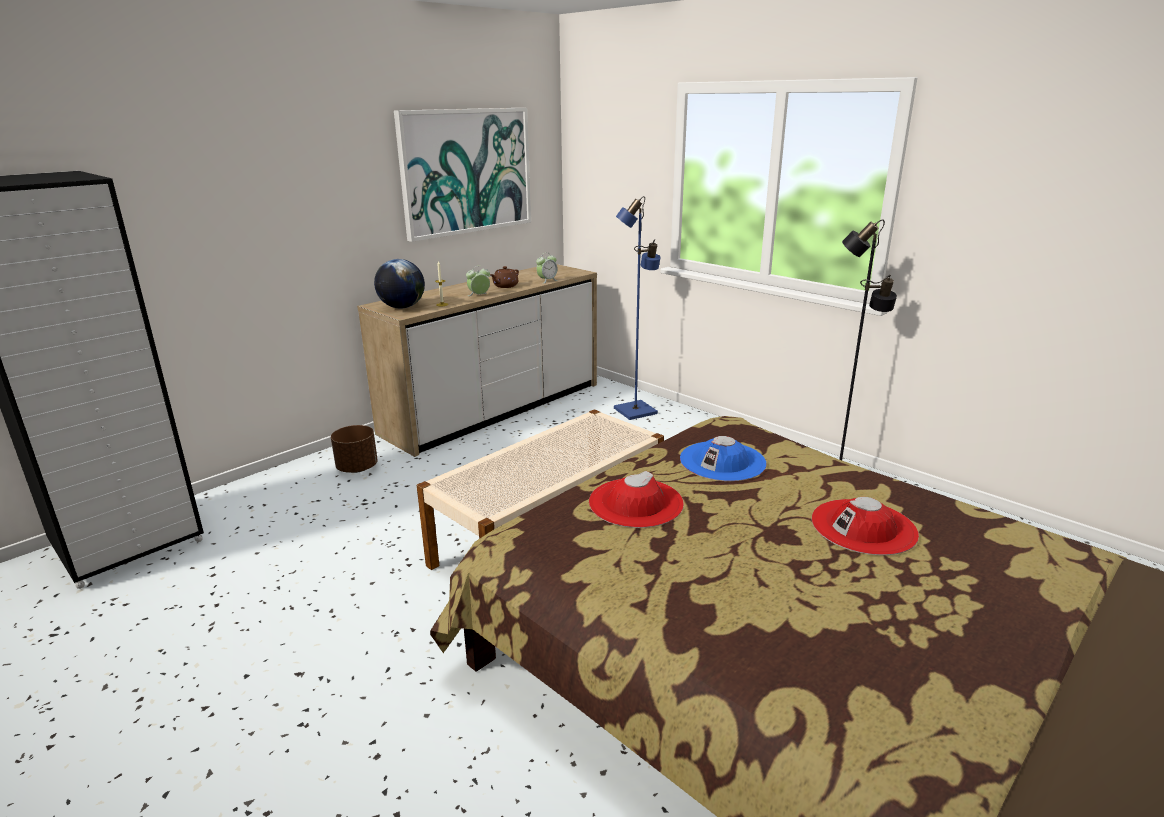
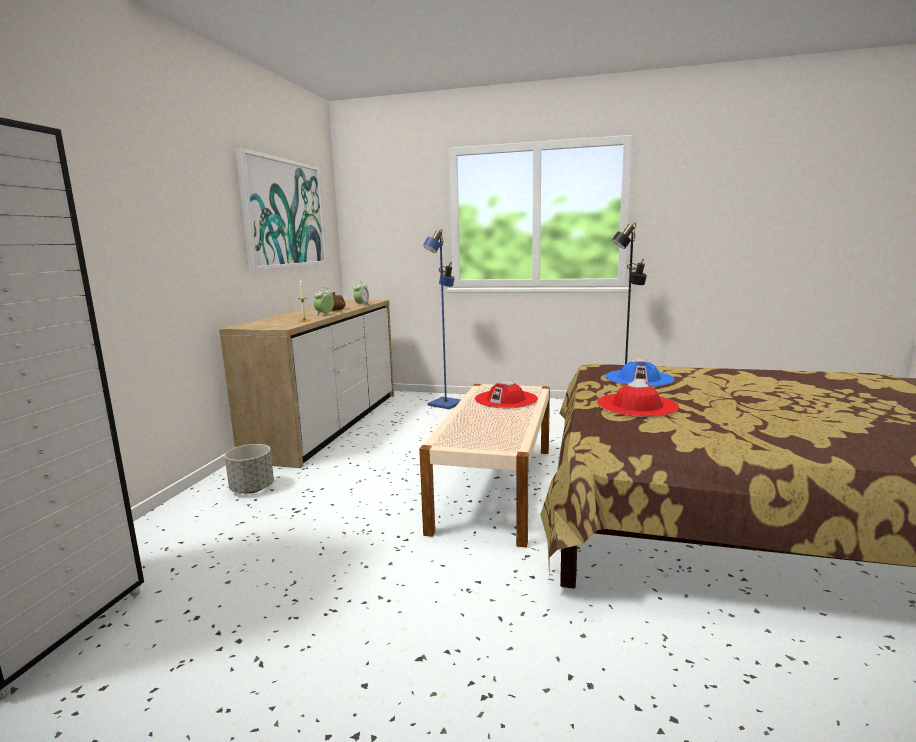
camera: 30 degrees left, 10 degrees down
brown planter [331,425,378,473] -> grey planter [225,444,274,494]
globe [374,259,425,308] -> none
red hat [811,497,919,555] -> red hat moved to [475,381,538,408]

